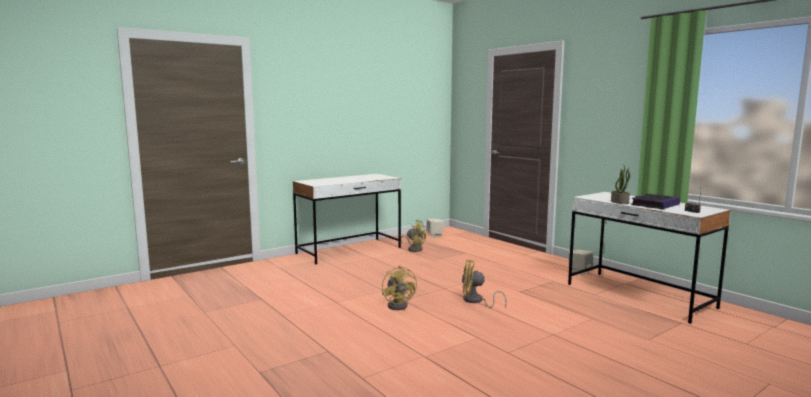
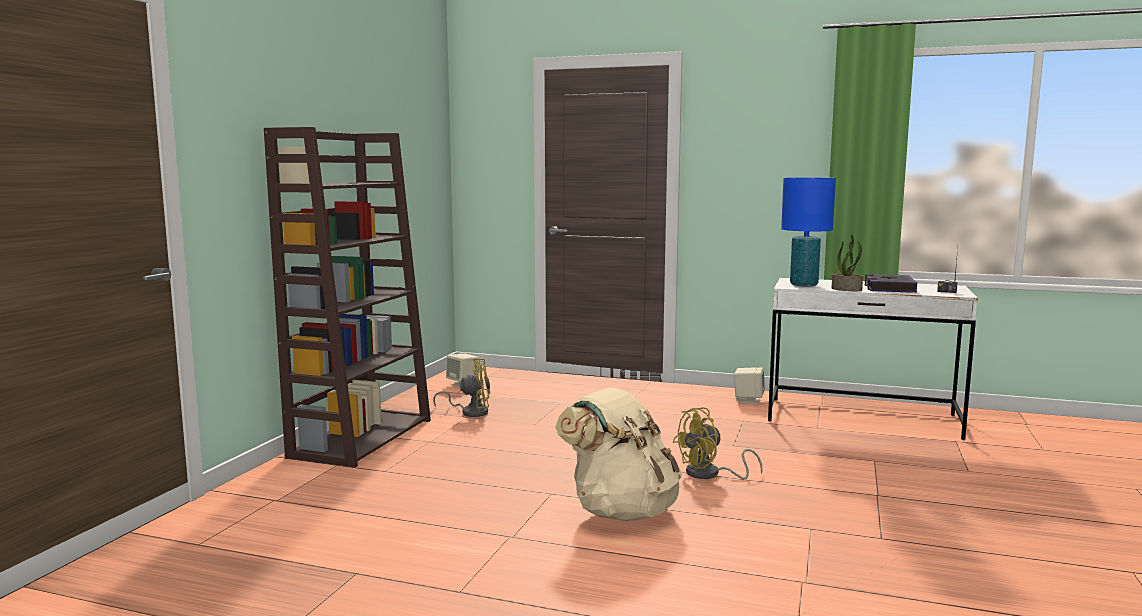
camera: 35 degrees left, 0 degrees up
white desk [293,174,401,265] -> brown bookcase [264,127,431,468]
yellow fan [382,265,417,310] -> beige backpack [555,387,682,521]
none -> blue table lamp [781,178,836,287]

